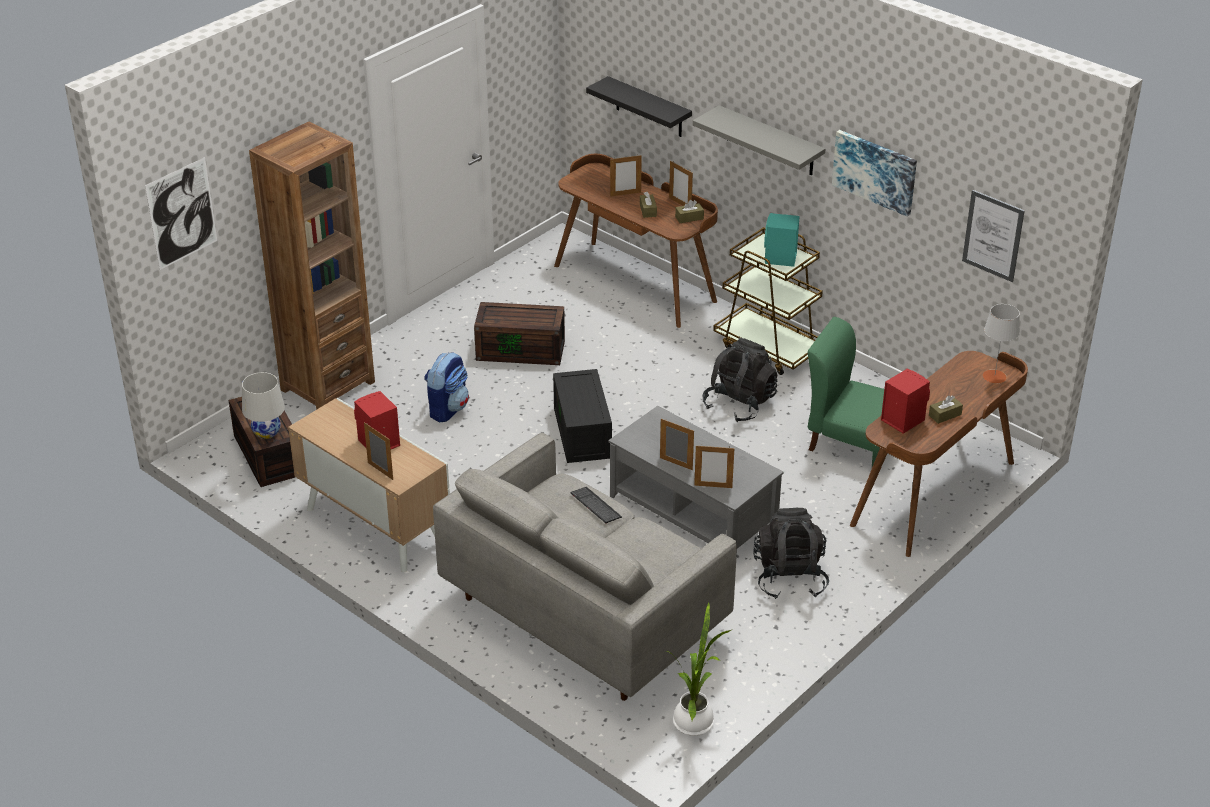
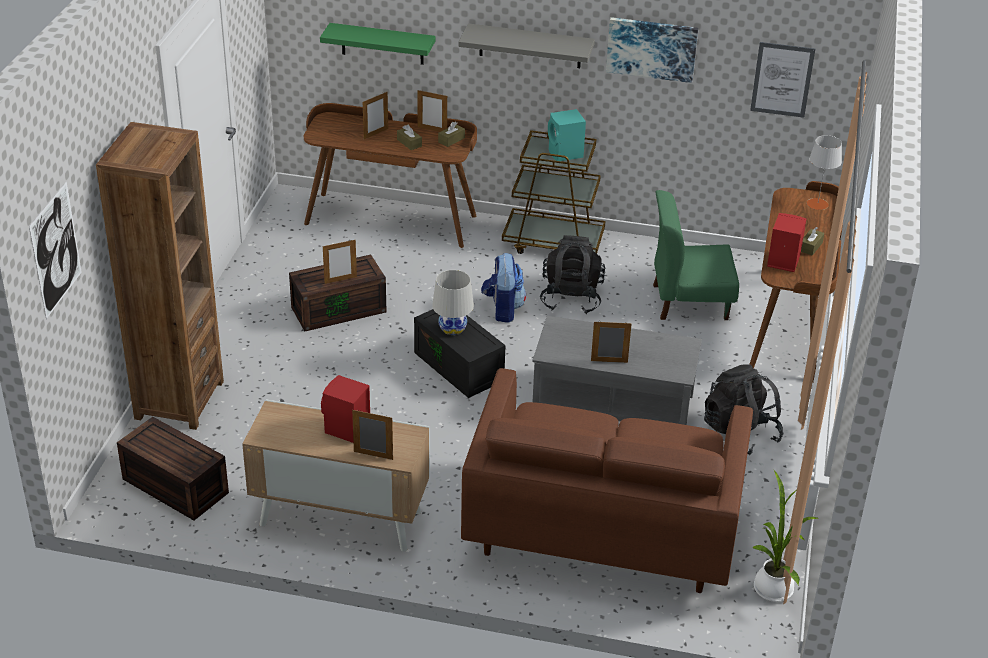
camera: 30 degrees left, 0 degrees up
white table lamp [242,372,285,439] -> white table lamp moved to [432,270,474,335]
backpack [424,352,469,422] -> backpack moved to [481,253,526,323]
grey sofa [433,433,737,701] -> brown sofa [461,368,753,593]
keyboard [570,487,622,524] -> none
black shelf [586,76,692,137] -> green shelf [320,23,436,65]
picture frame [694,445,734,488] -> picture frame moved to [323,240,357,284]

